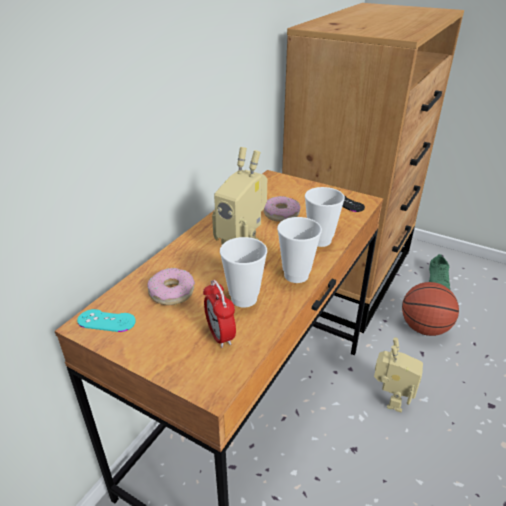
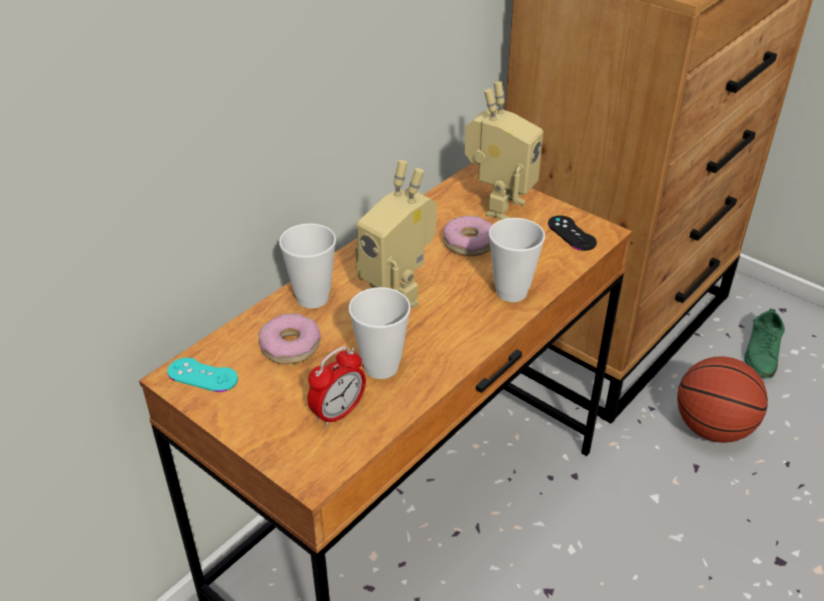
camera: 10 degrees right, 5 degrees up
alarm clock [203,280,236,348] -> alarm clock turned 120 degrees counterclockwise [308,346,366,427]
cup [277,217,322,283] -> cup moved to [279,223,336,309]
toy robot [374,338,423,412] -> toy robot moved to [465,81,543,220]

